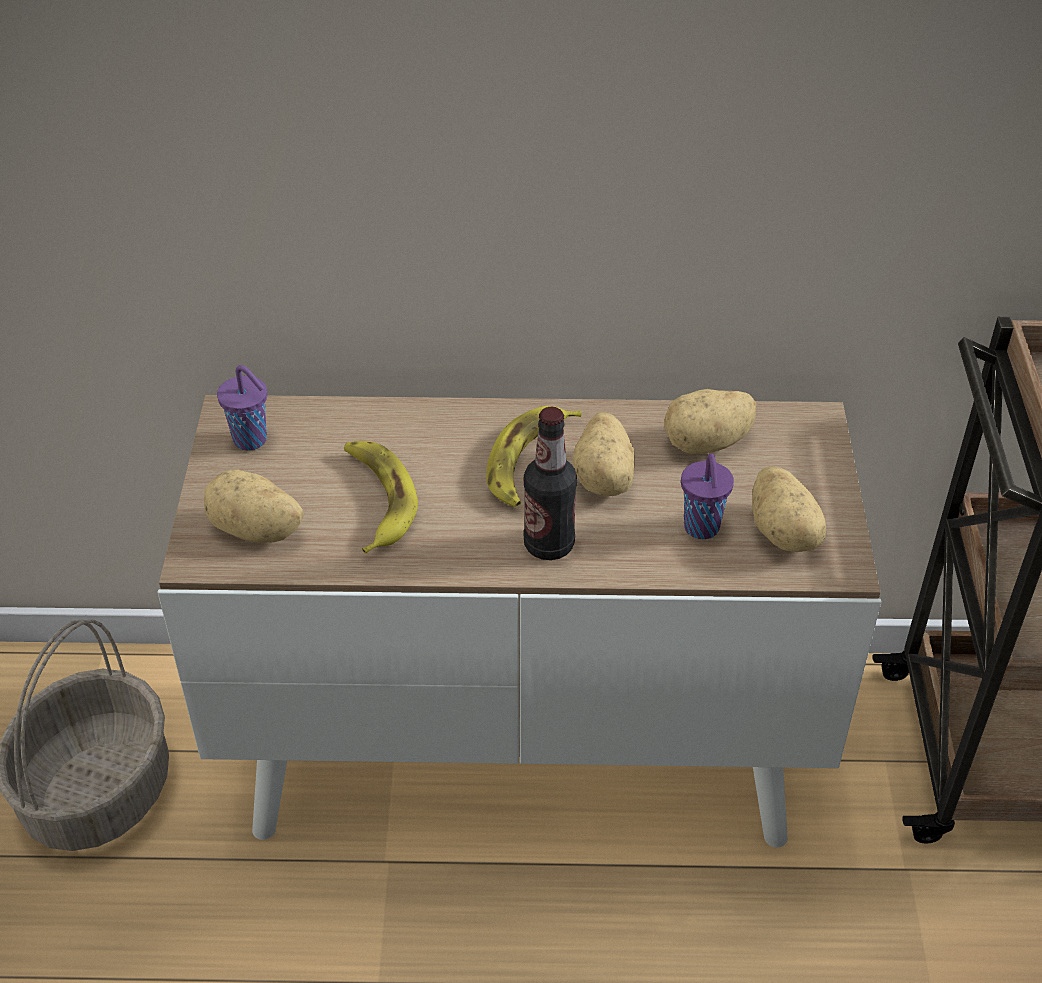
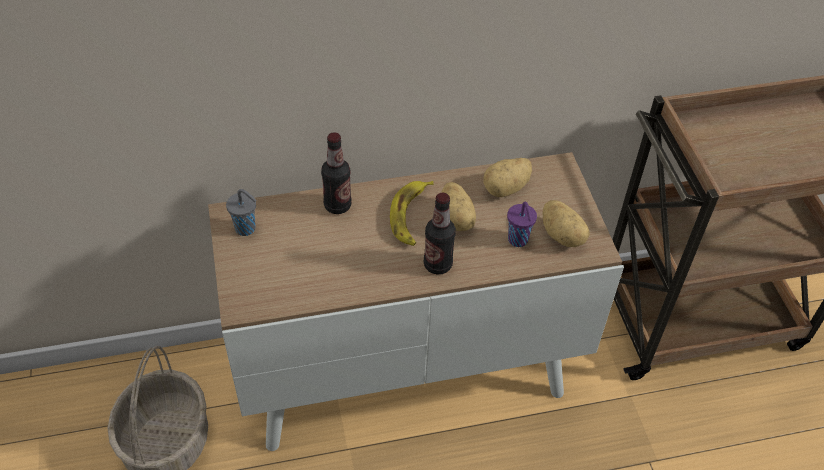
camera: 15 degrees left, 5 degrees up
potato [204,469,304,543] -> none
purple cup [217,365,267,451] -> grey cup [226,189,257,236]
banana [344,441,418,554] -> none
none -> bottle [321,132,352,214]

